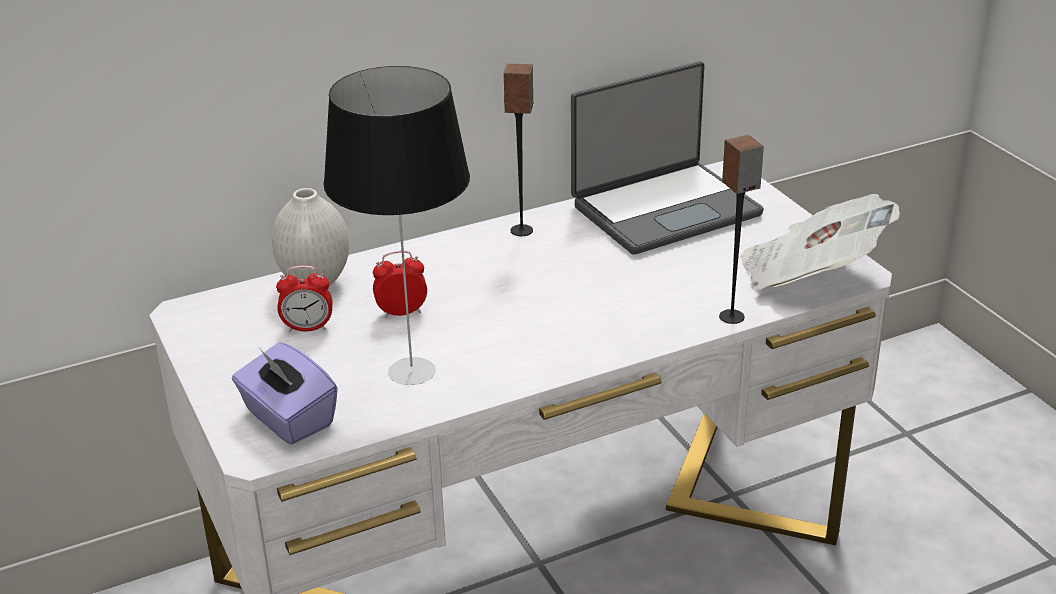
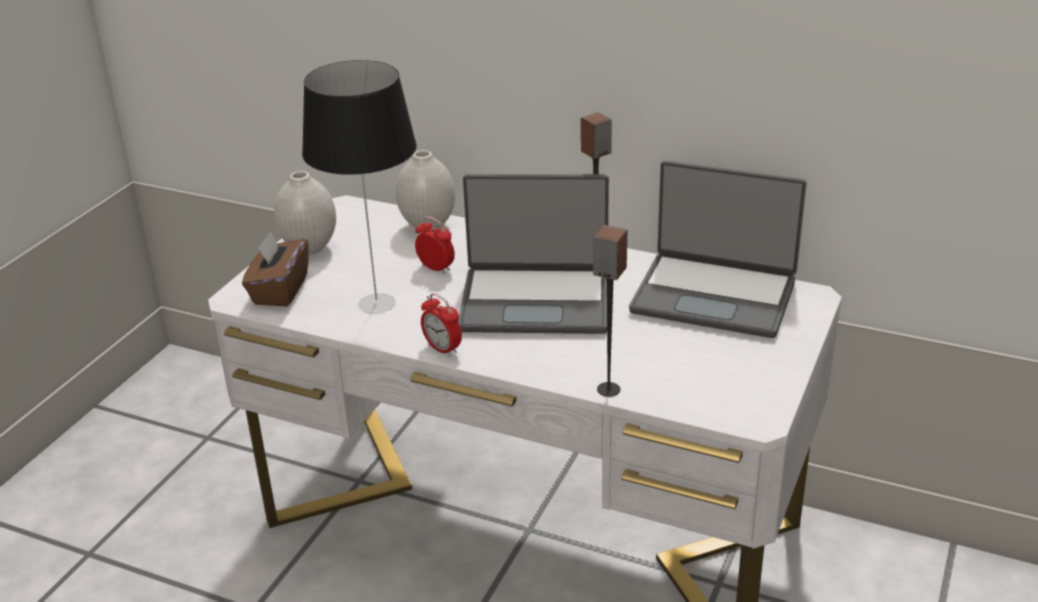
camera: 50 degrees right, 0 degrees up
purple tissue box [232,342,338,445] -> brown tissue box [242,231,309,306]
alarm clock [276,266,332,332] -> alarm clock moved to [421,293,462,357]
newspaper [741,194,900,291] -> none
none -> white vase [274,171,336,255]
none -> laptop [458,174,609,334]

